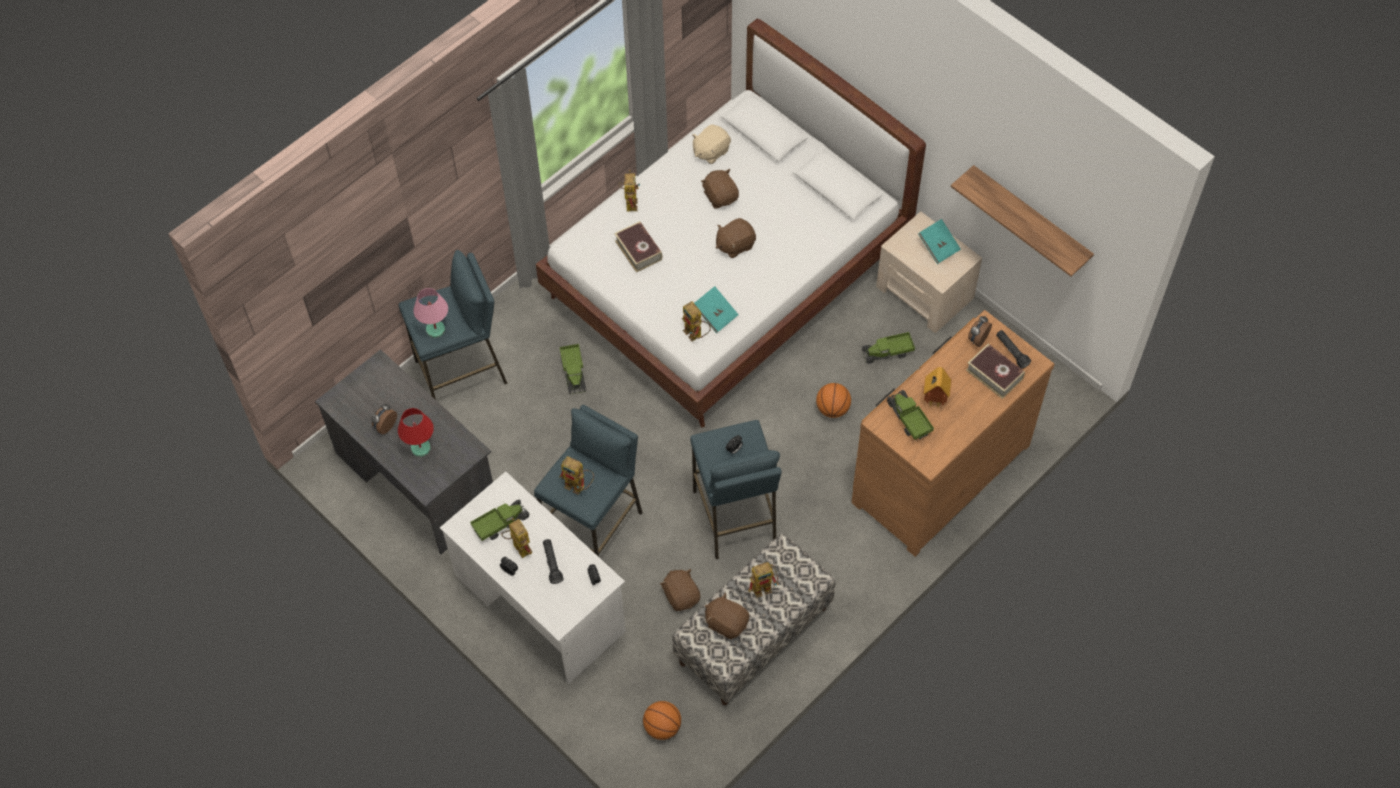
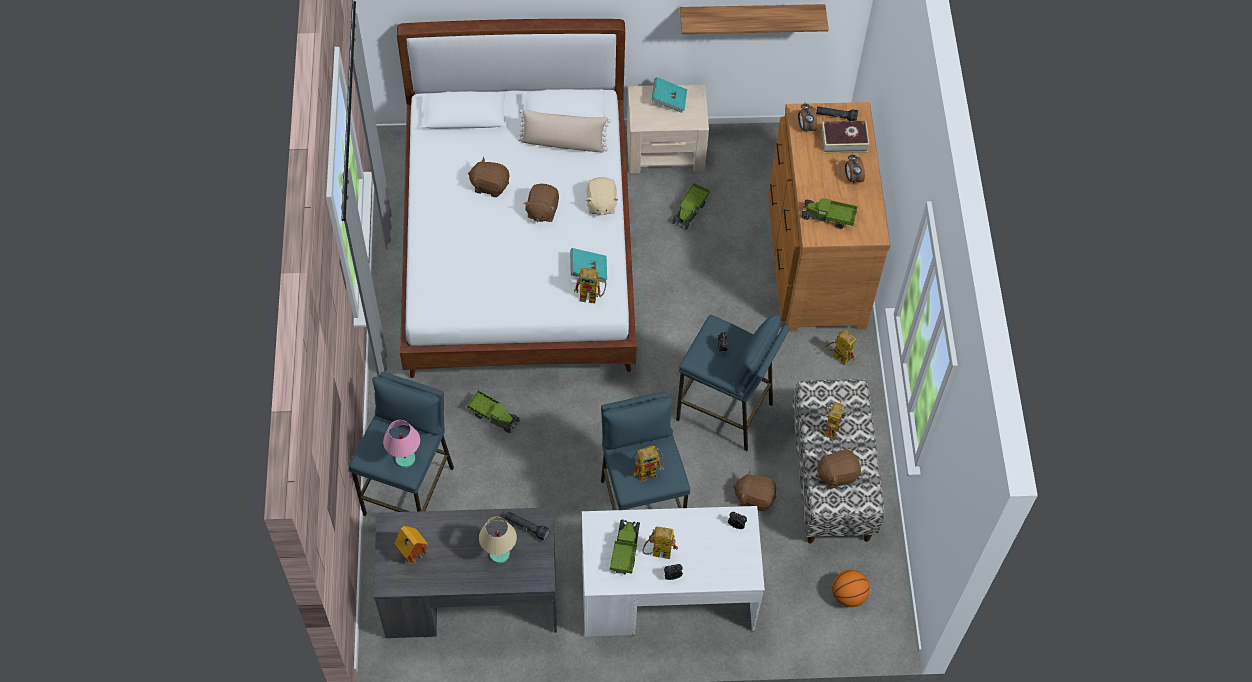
camera: 50 degrees left, 0 degrees up
alarm clock [371,403,397,434] -> alarm clock moved to [845,154,865,184]
red table lamp [398,408,434,457] -> beige table lamp [479,517,517,564]
black flashlight [543,539,564,584] -> black flashlight moved to [505,512,550,541]
book [614,221,662,273] -> none
toy robot [619,170,640,211] -> toy robot moved to [825,330,856,366]
beige plush toy [692,124,731,164] -> beige plush toy moved to [586,177,619,216]
basketball [816,383,851,418] -> none
toy house [924,367,951,408] -> toy house moved to [394,526,428,563]
none -> beige pillow [518,109,611,152]

